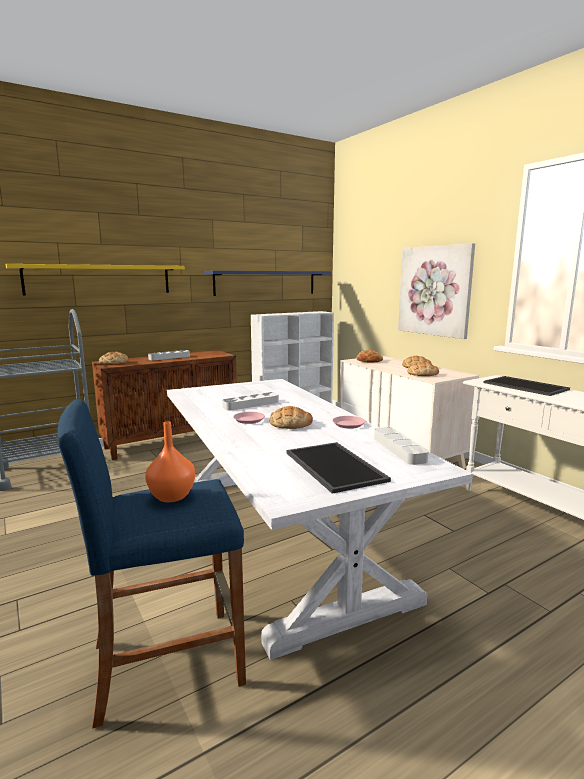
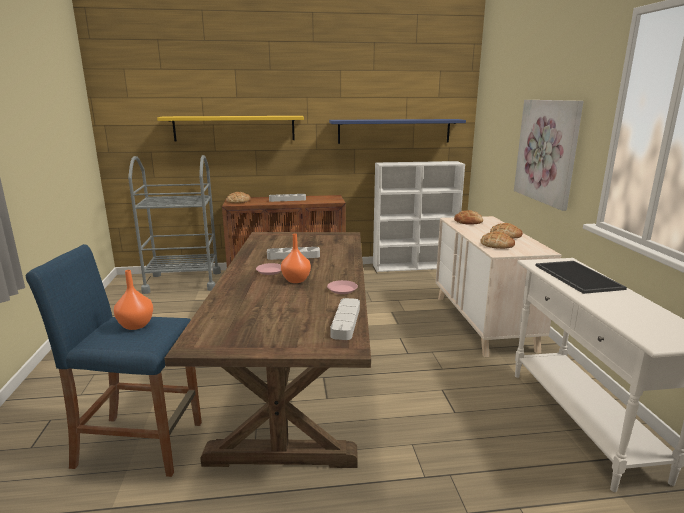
camera: 25 degrees right, 5 degrees up
white dining table [167,379,473,660] -> brown dining table [164,232,371,468]
bread [269,406,313,429] -> orange vase [281,234,311,283]
tray [286,442,391,494] -> none

